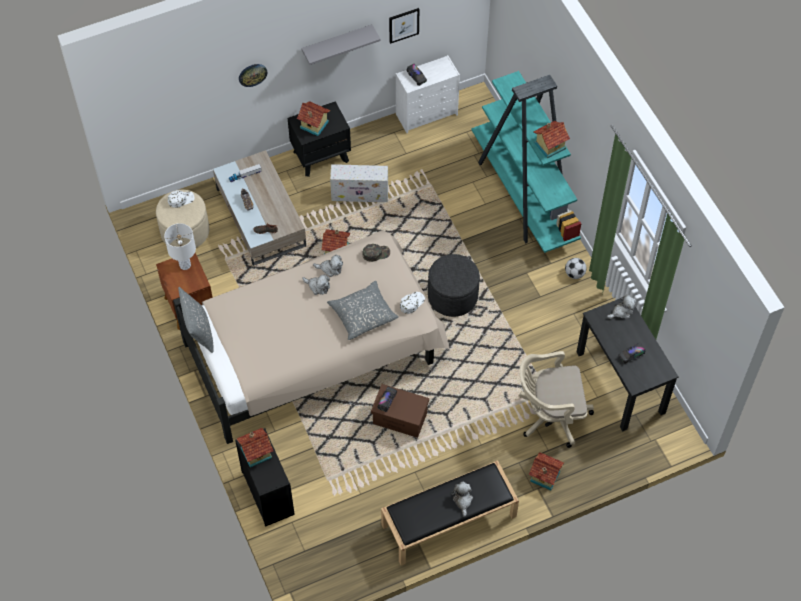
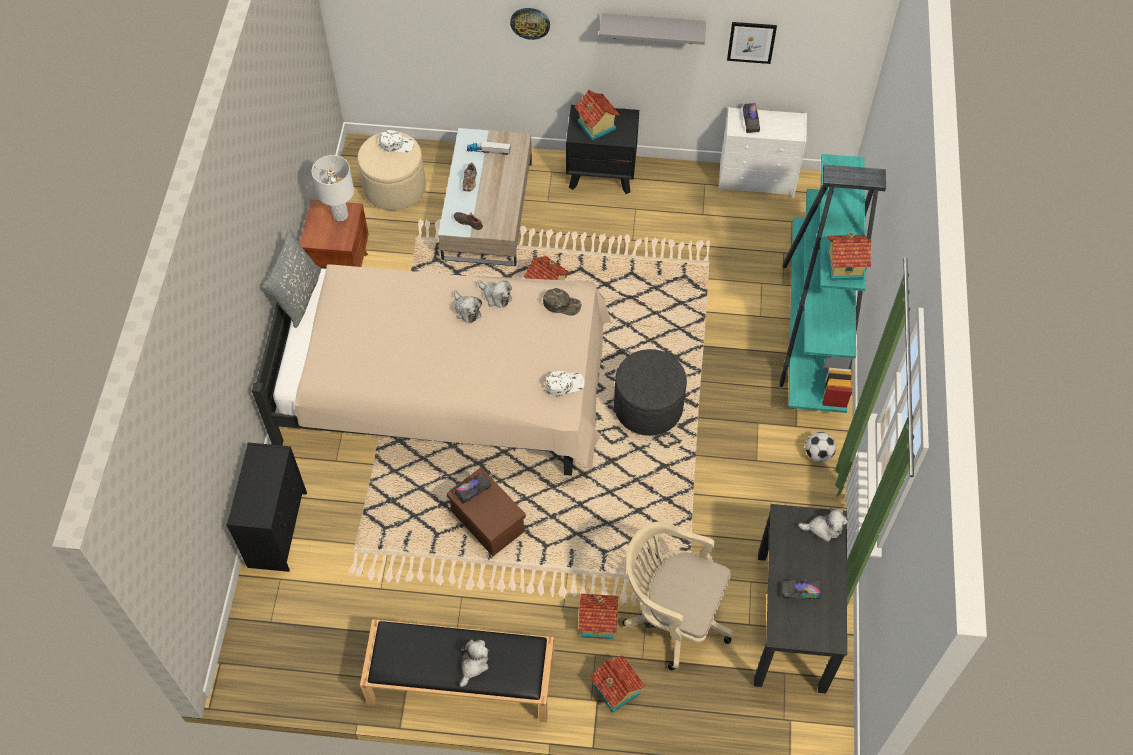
camera: 30 degrees right, 0 degrees up
toy house [237,428,273,468] -> toy house moved to [578,594,618,639]
grey pillow [327,281,399,340] -> none
white storage box [330,164,388,202] -> none

